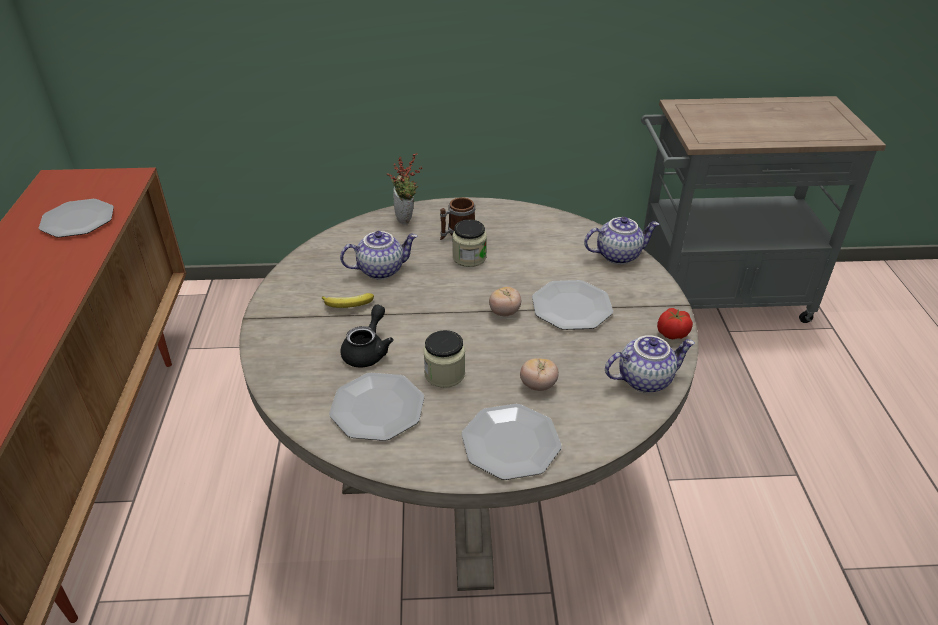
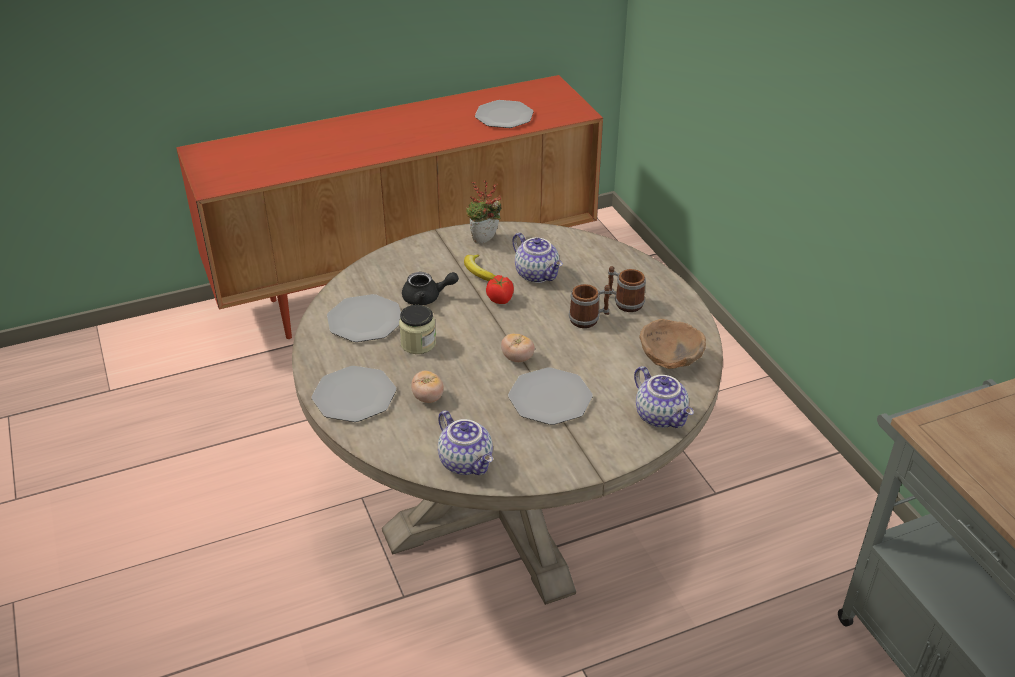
camera: 70 degrees right, 0 degrees up
potted plant [387,152,422,225] -> potted plant moved to [466,180,501,244]
jar [452,219,487,267] -> mug [569,284,610,328]
tomato [657,308,693,339] -> tomato moved to [486,275,514,304]
none -> brown bowl [639,319,706,369]

